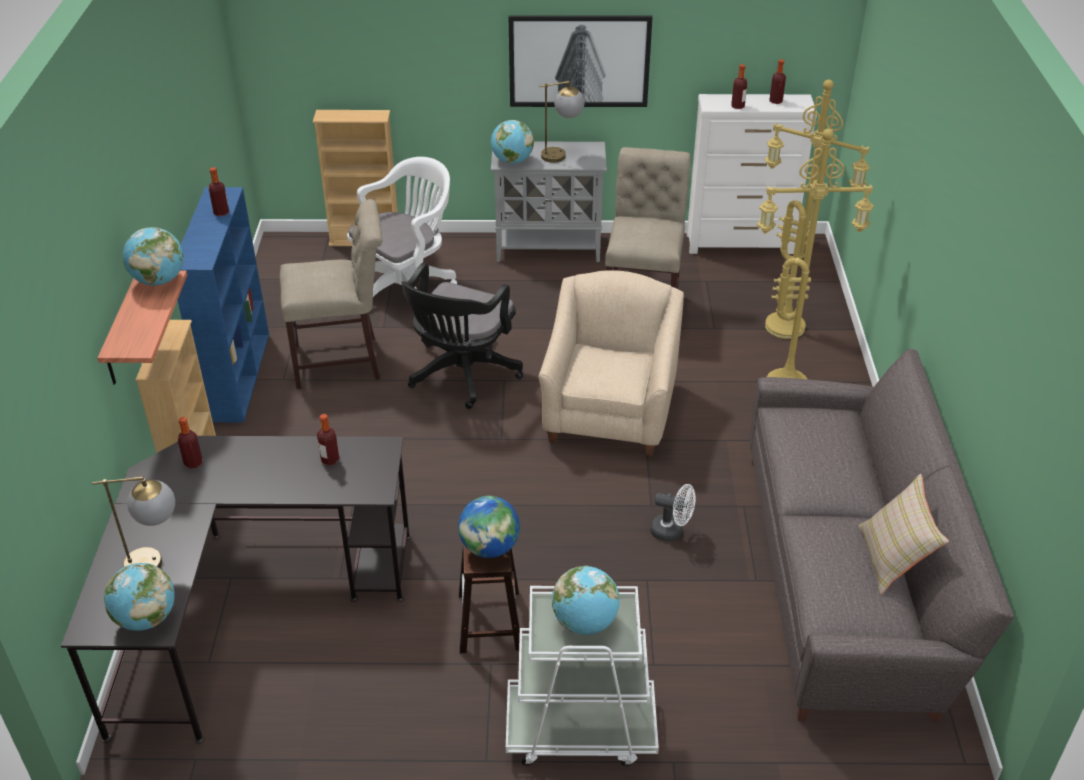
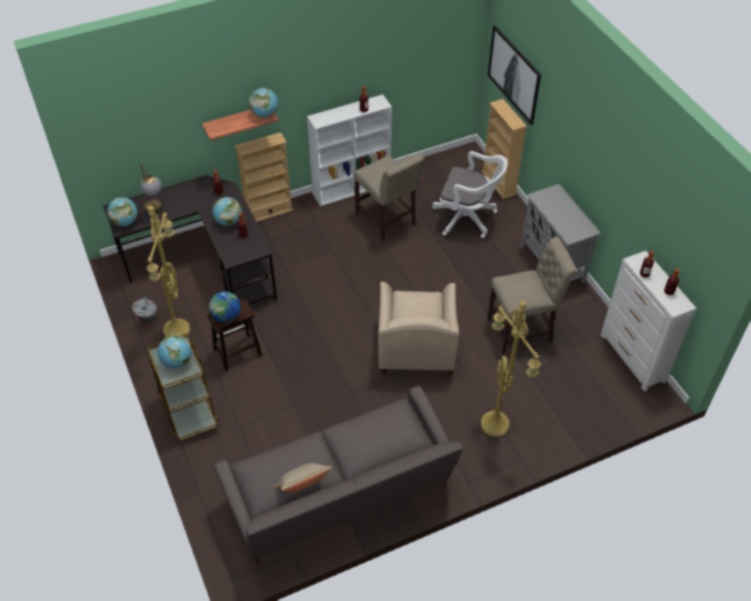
camera: 65 degrees right, 10 degrees up
blue bookcase [177,187,269,422] -> white bookcase [307,94,392,206]
black office chair [401,263,523,409] -> none
globe [491,120,534,164] -> globe moved to [212,197,242,226]
white cart [506,586,659,766] -> brown cart [147,333,218,442]
picture [509,15,652,107] -> picture moved to [488,25,541,125]
beige armchair [538,270,684,456] -> beige armchair turned 105 degrees clockwise [378,282,459,376]
table lamp [539,81,585,163] -> none
white fan [650,484,696,541] -> white fan moved to [132,294,157,322]
yellow floor lamp [765,79,870,339] -> yellow floor lamp moved to [146,205,190,337]

